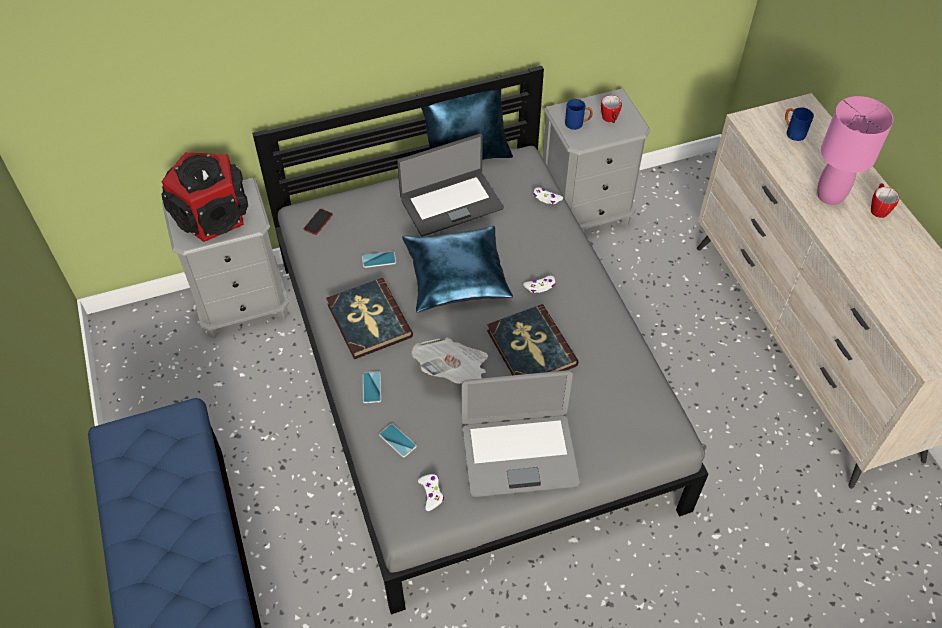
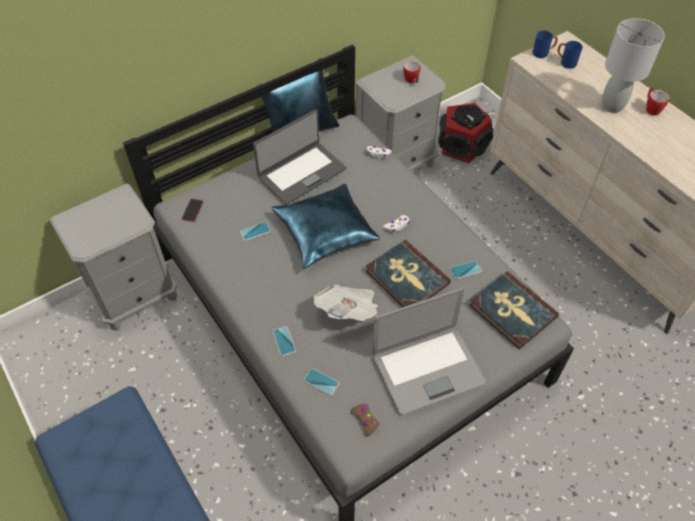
camera: 15 degrees left, 0 degrees up
speaker [161,152,248,242] -> speaker moved to [438,103,493,163]
book [326,278,413,359] -> book moved to [469,271,559,350]
white game controller [418,474,444,511] -> brown game controller [350,404,379,437]
blue mug [565,99,593,130] -> blue mug moved to [532,31,558,58]
pink table lamp [817,96,893,205] -> grey table lamp [602,18,665,113]
none -> phone [449,261,482,279]

